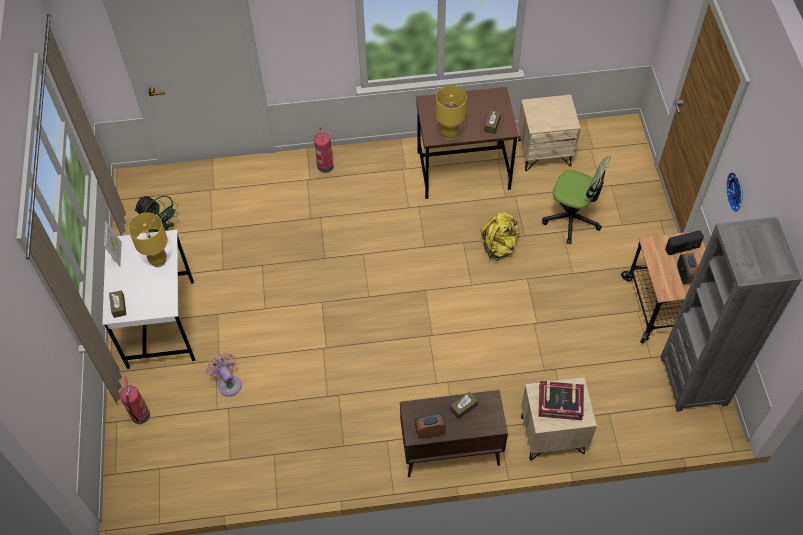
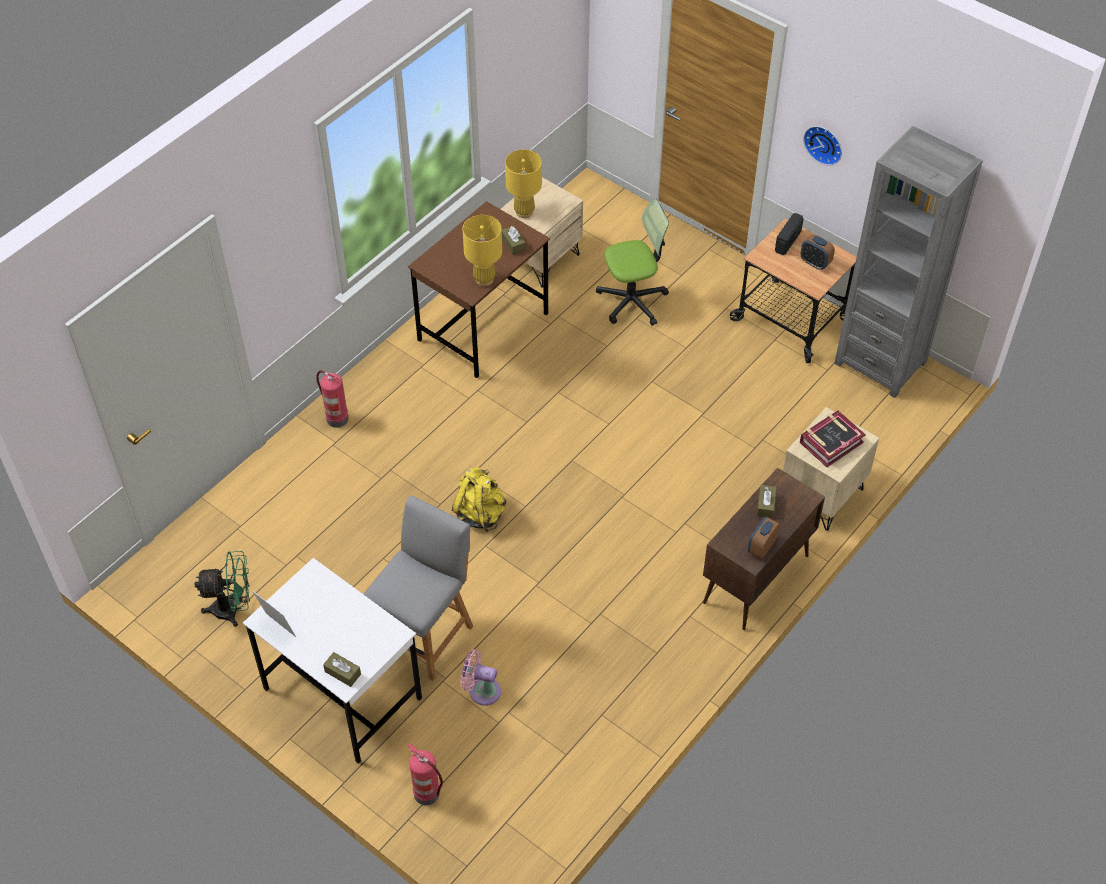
camera: 45 degrees left, 5 degrees down
yellow table lamp [128,212,168,267] -> yellow table lamp moved to [505,149,542,218]
yellow backpack [481,212,520,261] -> yellow backpack moved to [452,467,506,532]
none -> grey chair [363,495,473,681]

